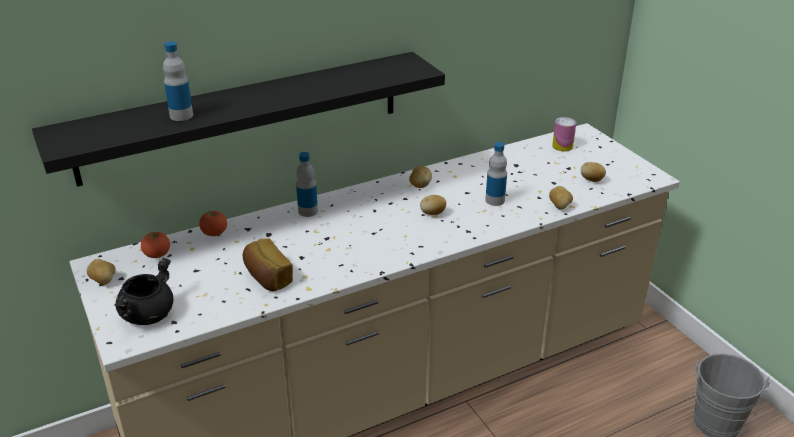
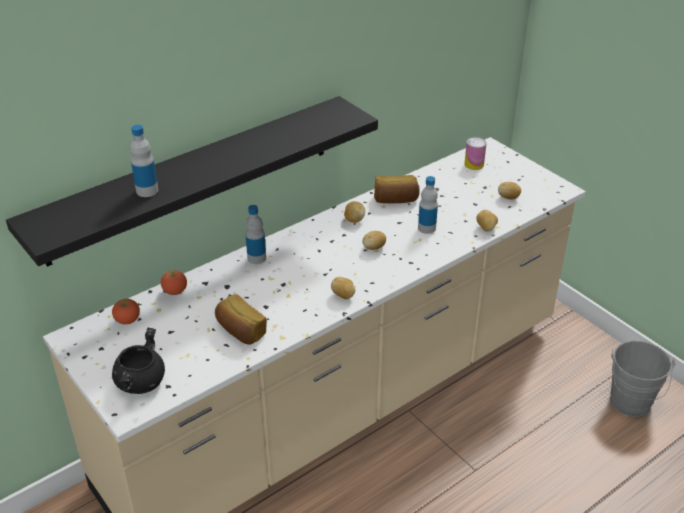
camera: 10 degrees left, 5 degrees up
potato [87,259,116,285] -> potato moved to [331,277,355,299]
none -> bread [374,175,420,203]

